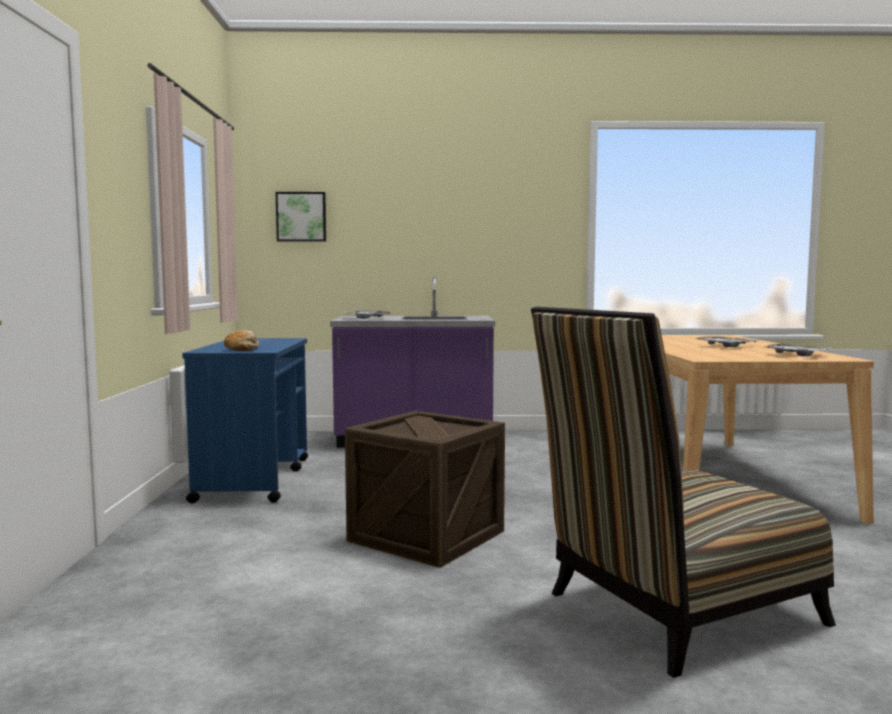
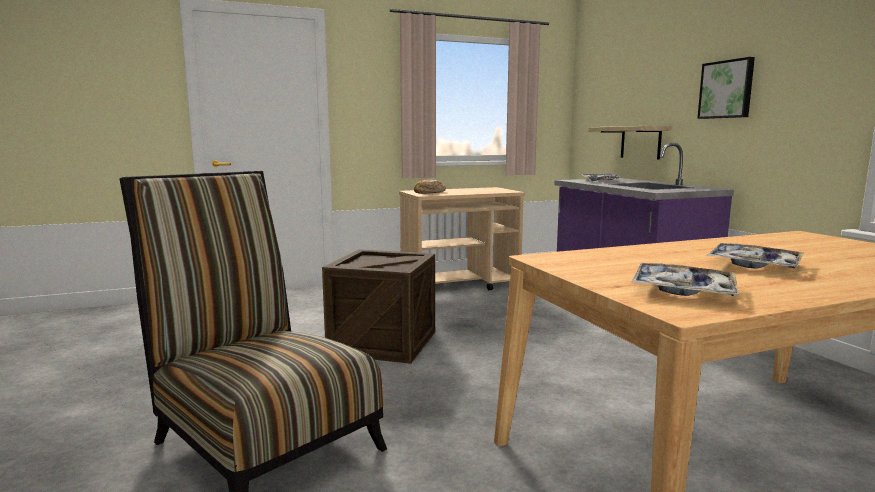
camera: 70 degrees right, 5 degrees up
blue cart [182,338,308,503] -> beige cart [399,187,525,290]
picture [276,192,326,242] -> picture moved to [697,57,755,119]
none -> shelf [588,126,671,160]

